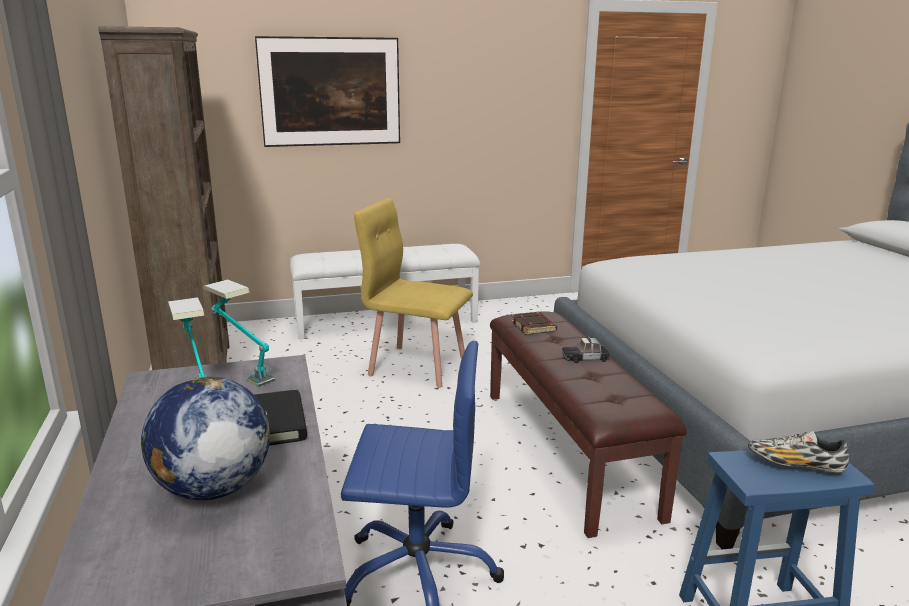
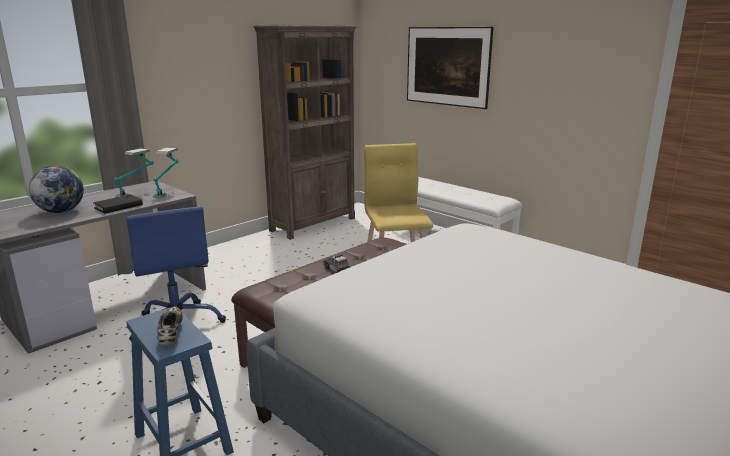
camera: 60 degrees right, 0 degrees up
brown book [511,312,557,335] -> none

